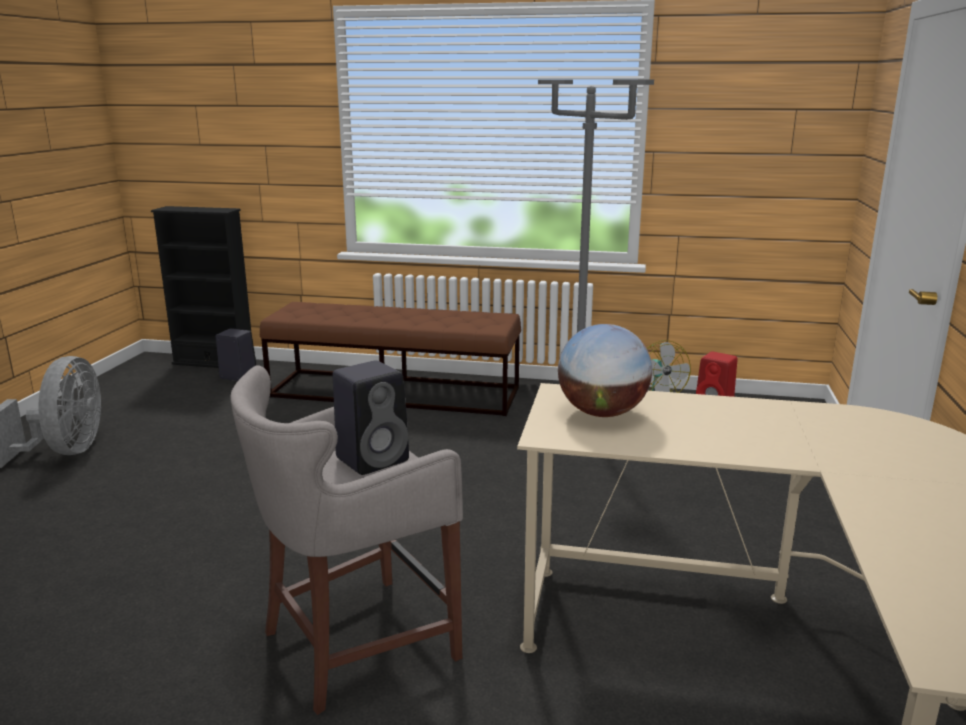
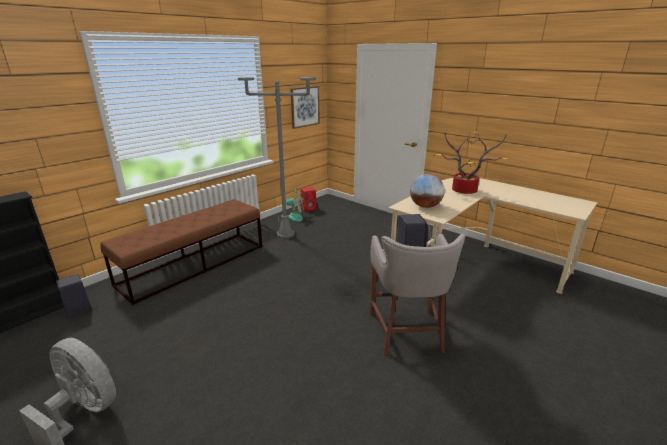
camera: 60 degrees left, 5 degrees up
none -> picture [290,86,320,129]
none -> potted plant [433,132,509,194]

